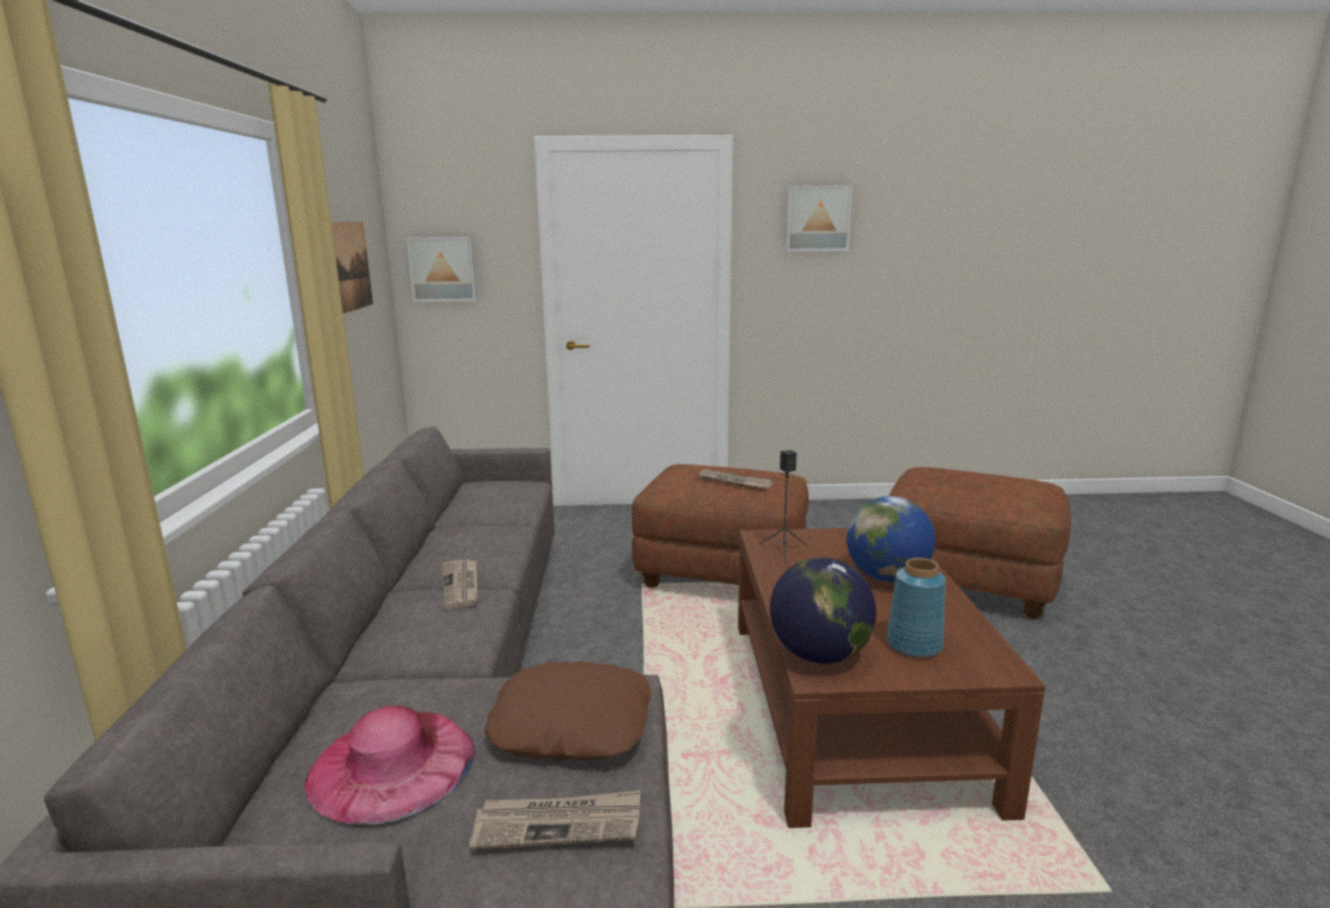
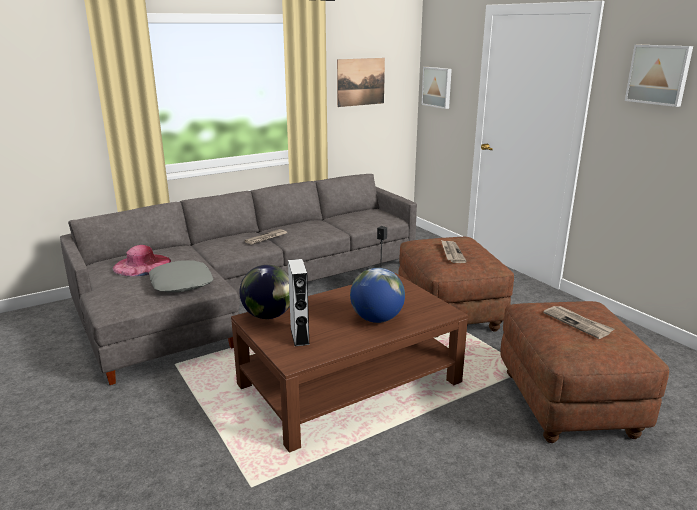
camera: 60 degrees right, 5 degrees up
newspaper [469,790,640,850] -> newspaper moved to [543,306,614,339]
brown pillow [484,661,651,761] -> grey pillow [149,260,213,293]
blue vase [886,558,946,658] -> grey speaker [288,259,310,346]

